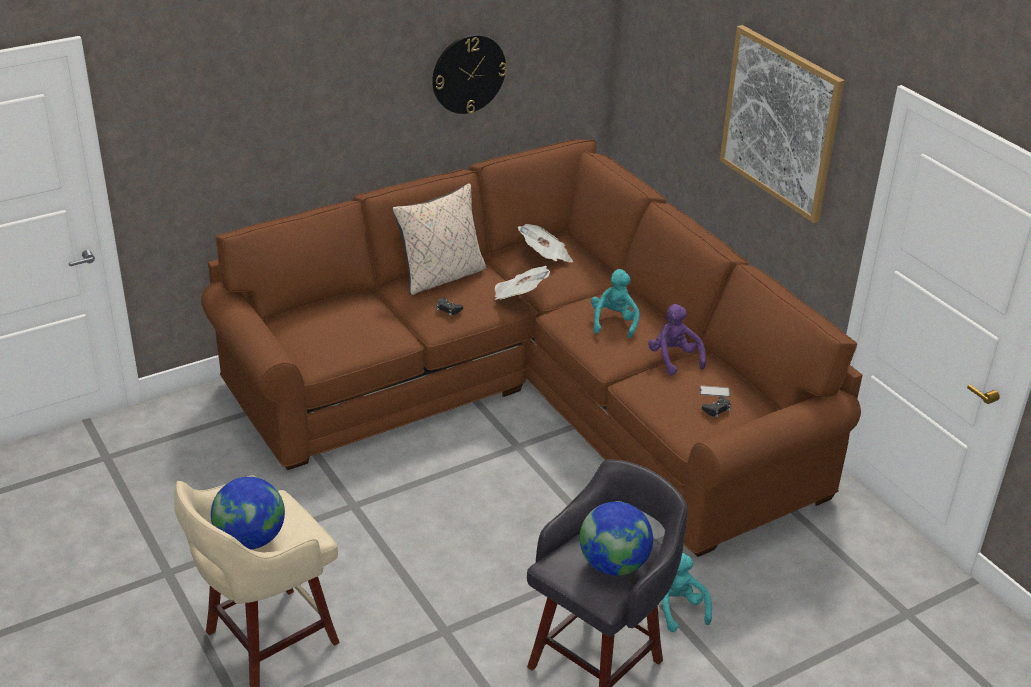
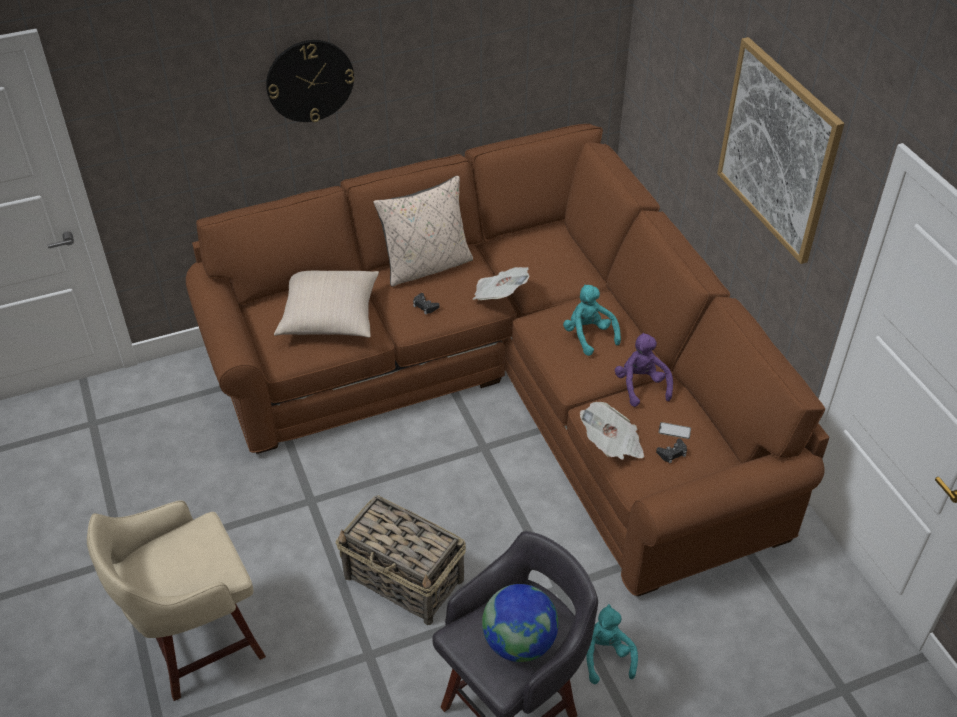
camera: 10 degrees right, 10 degrees up
globe [211,477,285,549] -> none
wall clock [432,34,507,114] -> wall clock moved to [266,40,354,122]
newspaper [518,224,573,263] -> newspaper moved to [580,402,644,460]
turquoise plush toy [591,269,640,338] -> turquoise plush toy turned 45 degrees counterclockwise [563,284,621,356]
none -> beige pillow [274,271,379,338]
none -> basket [336,495,466,625]

